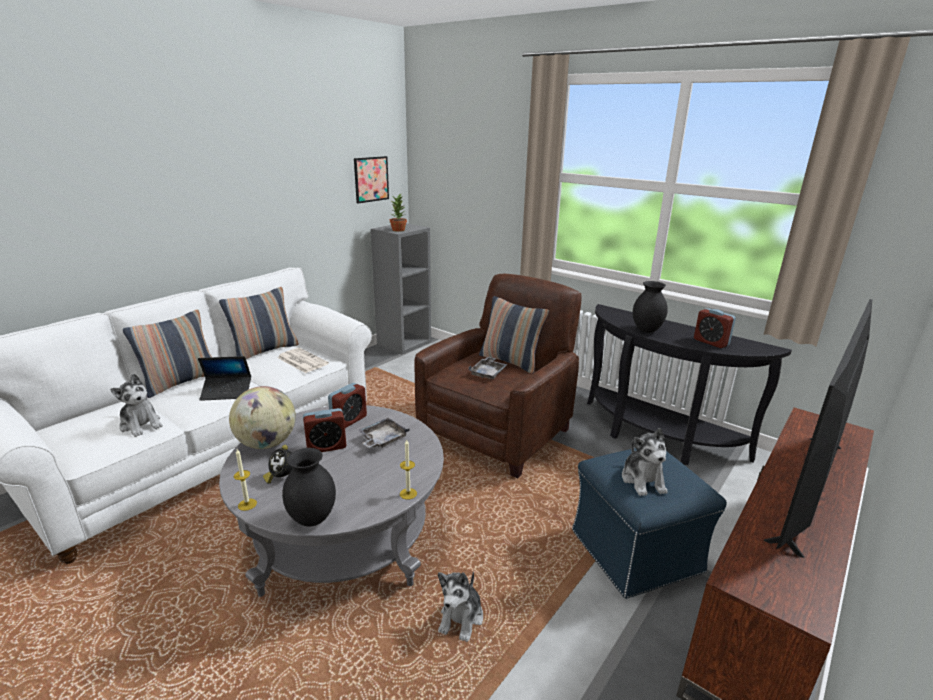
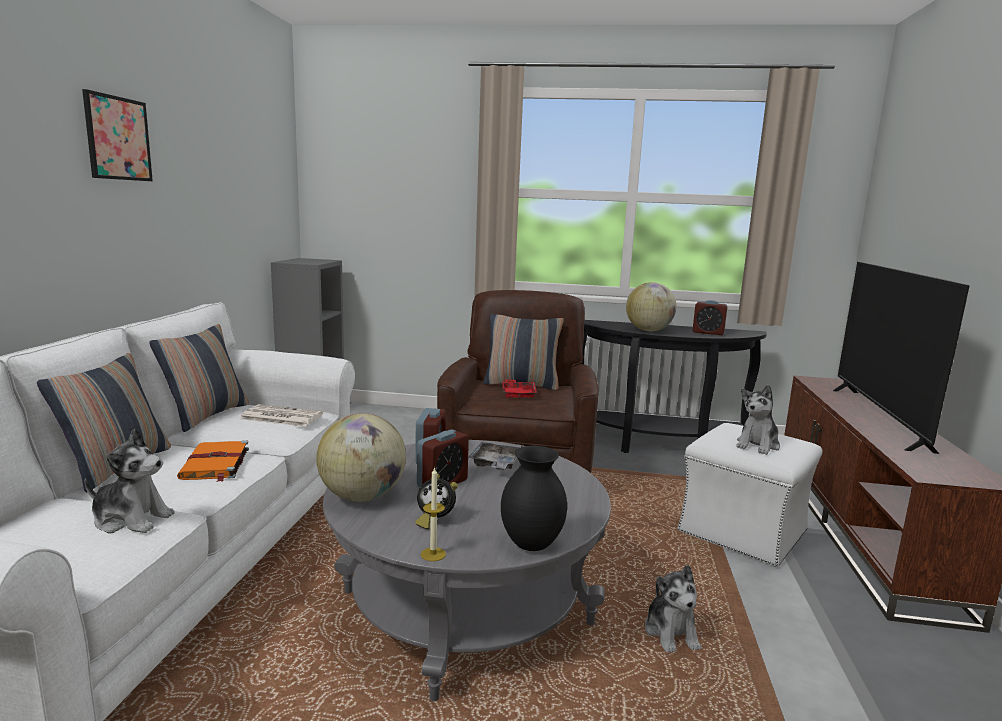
camera: 30 degrees left, 10 degrees down
laptop [198,356,251,401] -> orange book [177,441,249,482]
picture [354,156,389,203] -> picture moved to [82,89,153,181]
potted plant [389,194,407,231] -> none
candle [400,439,417,500] -> none
grey tray [468,356,508,379] -> red tray [502,379,537,399]
blue ottoman [572,448,727,599] -> white ottoman [677,423,823,567]
plush toy [622,428,668,496] -> plush toy turned 75 degrees clockwise [736,385,780,455]
black vase [633,281,668,333] -> globe [626,282,676,331]

